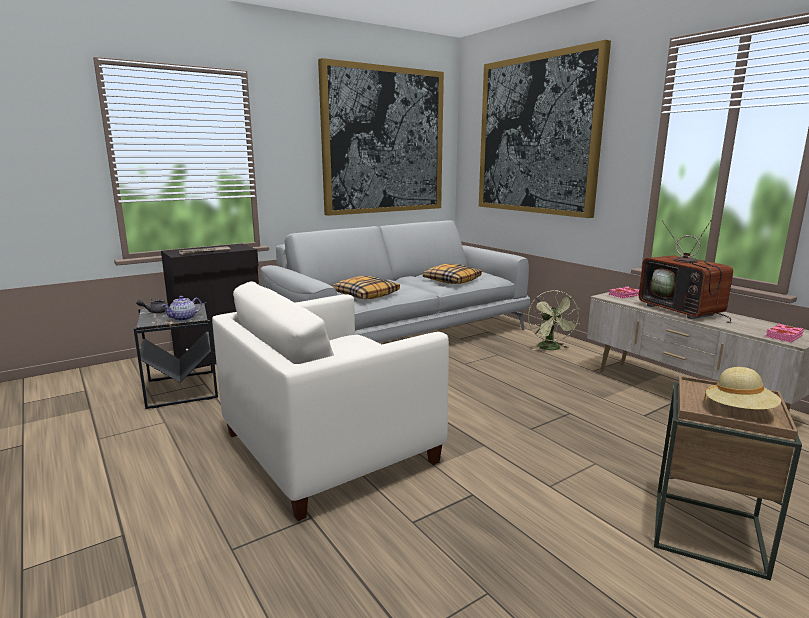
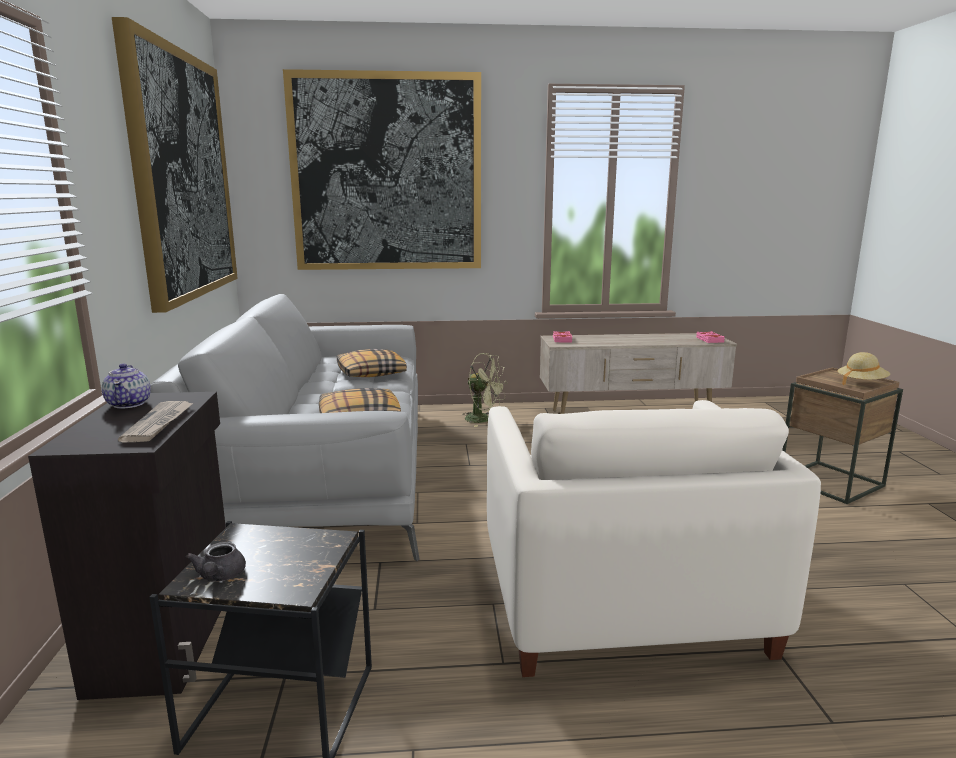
camera: 60 degrees left, 0 degrees up
teapot [161,296,202,321] -> teapot moved to [102,363,151,409]
television [639,217,733,323] -> none

